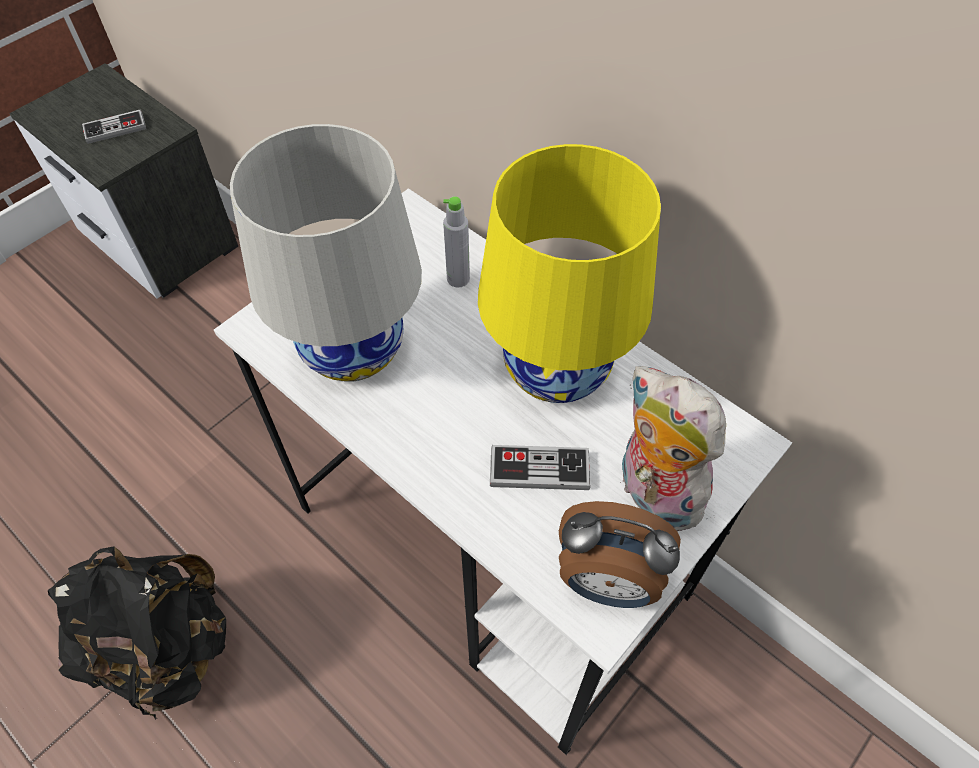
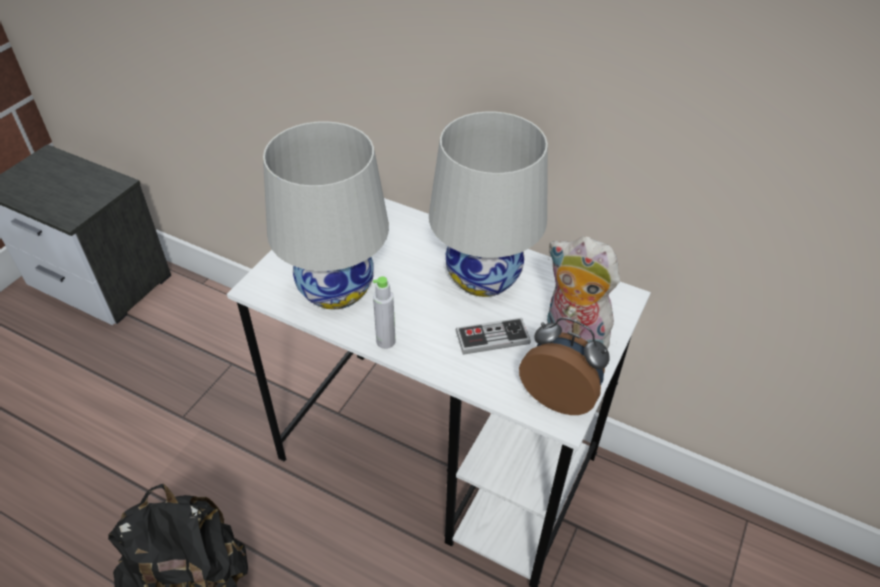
camera: 15 degrees left, 10 degrees down
game controller [82,110,146,144] -> none
grey bottle [443,196,470,288] -> grey bottle moved to [373,276,395,349]
yellow table lamp [478,144,661,403] -> white table lamp [429,112,548,297]
alarm clock [559,501,681,608] -> alarm clock turned 150 degrees counterclockwise [519,317,610,415]

